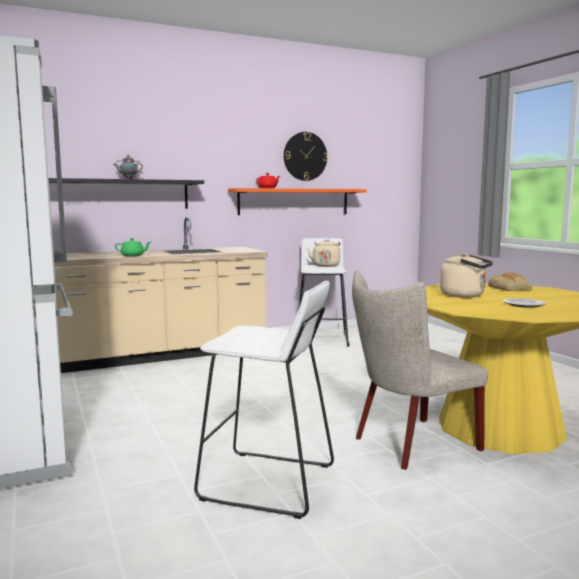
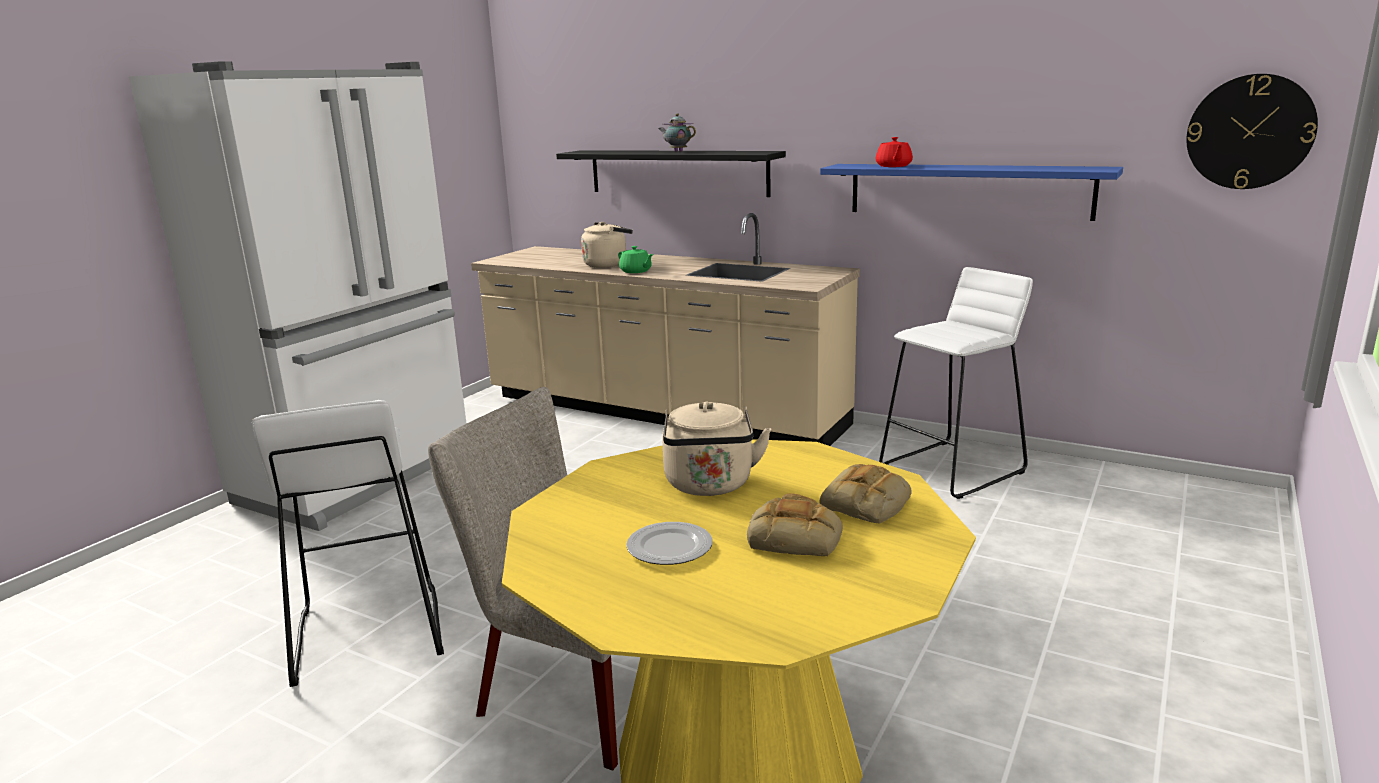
camera: 55 degrees right, 10 degrees up
orange shelf [228,188,367,215] -> blue shelf [820,164,1123,221]
wall clock [284,132,328,181] -> wall clock moved to [1186,74,1318,189]
beige kettle [307,240,340,267] -> beige kettle moved to [581,222,633,268]
none -> bread [747,493,843,557]

